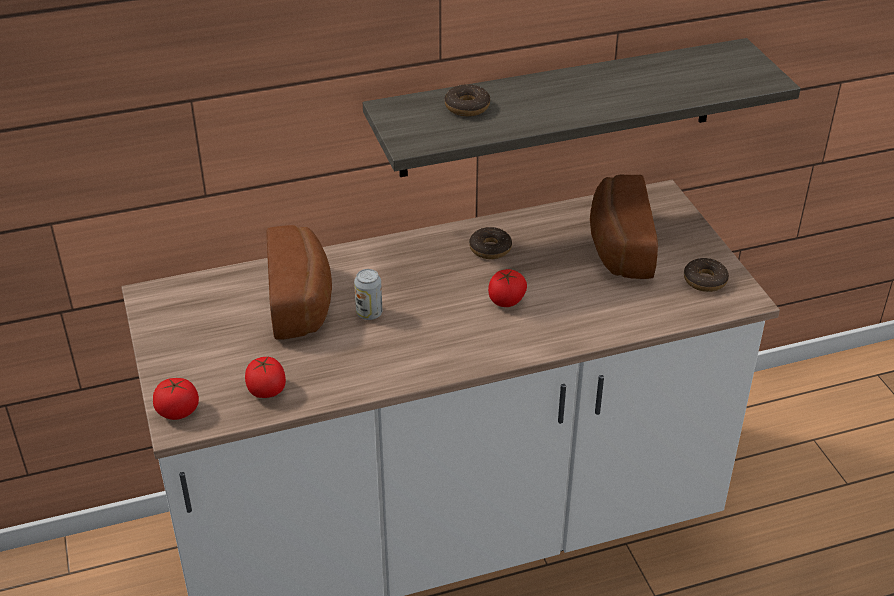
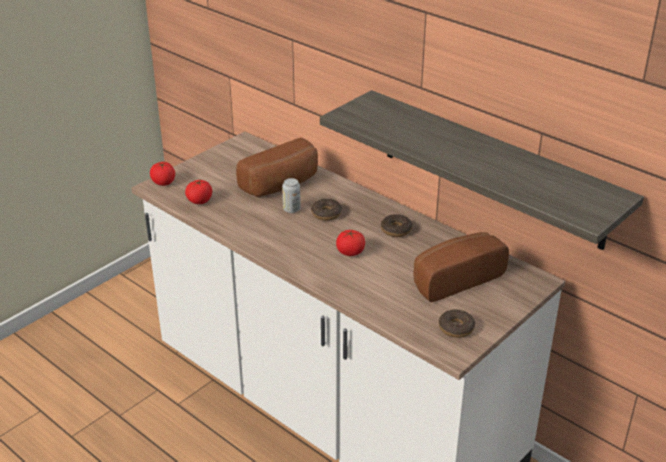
camera: 60 degrees right, 5 degrees down
donut [444,84,490,116] -> donut moved to [311,198,342,221]

